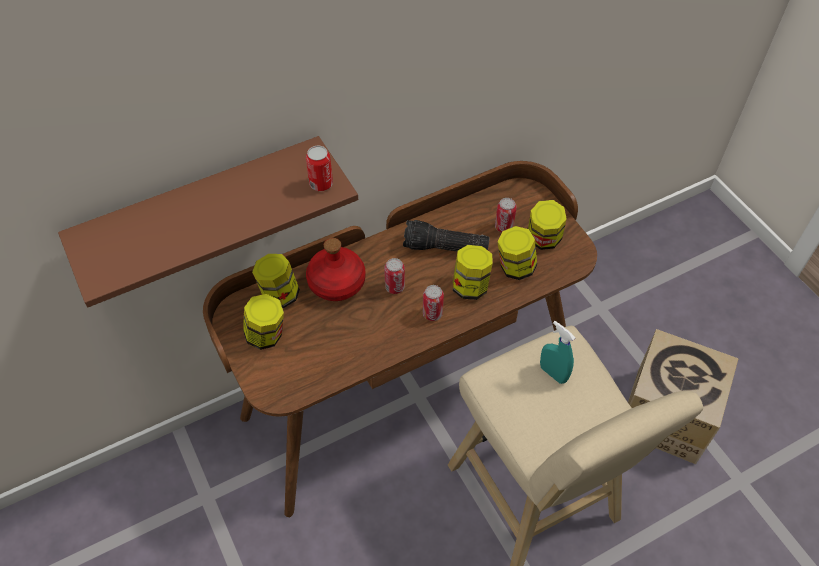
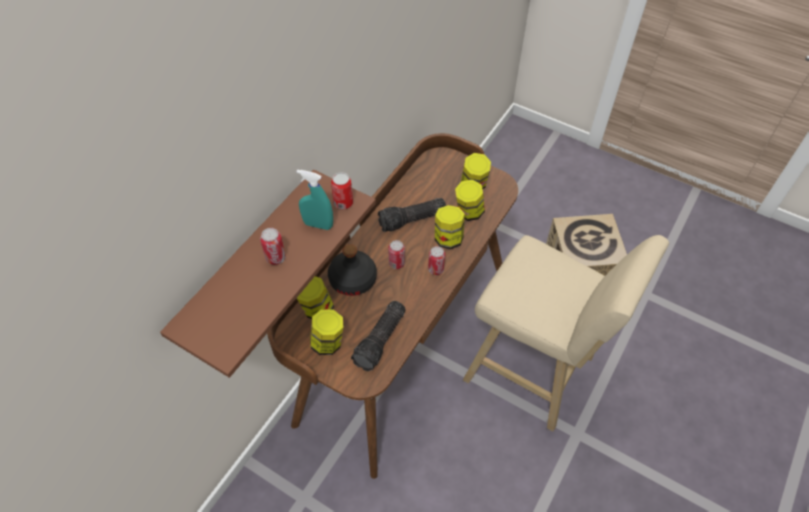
camera: 30 degrees left, 0 degrees up
red bottle [306,238,366,301] -> black bottle [328,244,377,296]
can [495,198,517,233] -> can moved to [260,228,286,265]
turquoise spray bottle [540,321,575,384] -> turquoise spray bottle moved to [297,170,333,230]
none -> flashlight [351,301,406,371]

